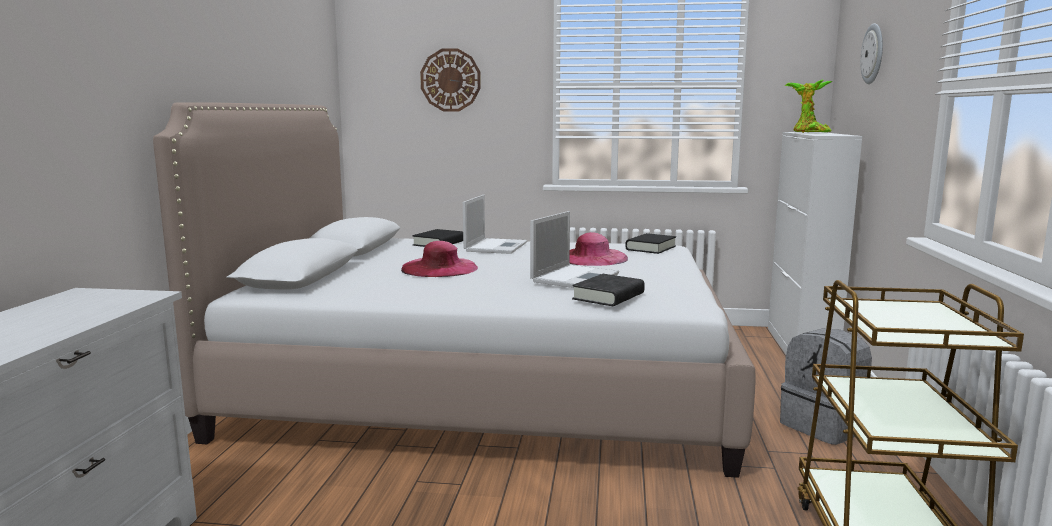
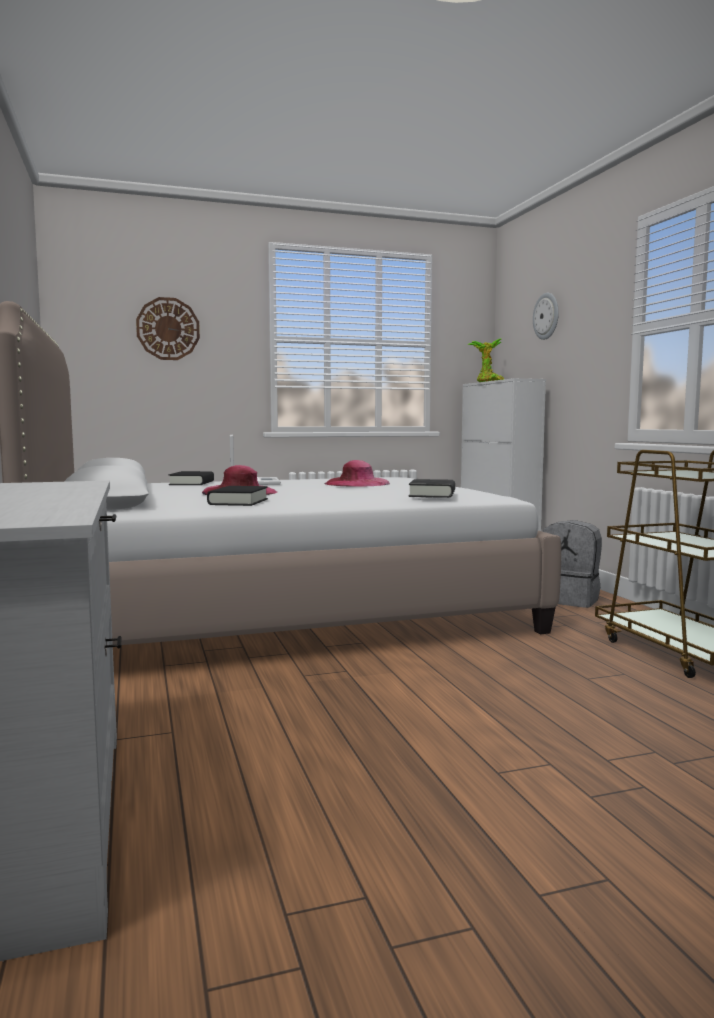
camera: 25 degrees left, 5 degrees down
laptop [530,211,619,288] -> none
black book [625,233,676,254] -> black book moved to [207,486,268,506]

